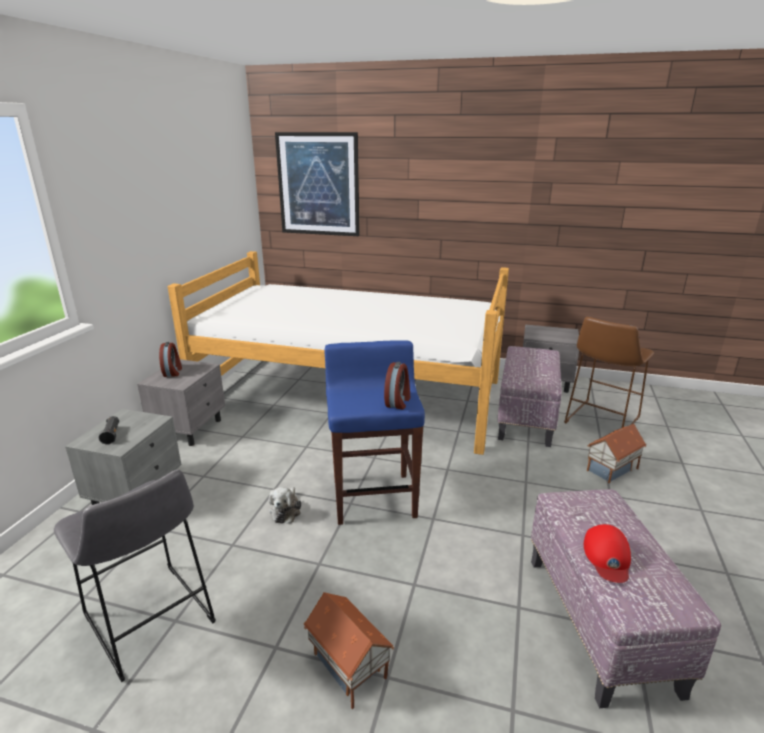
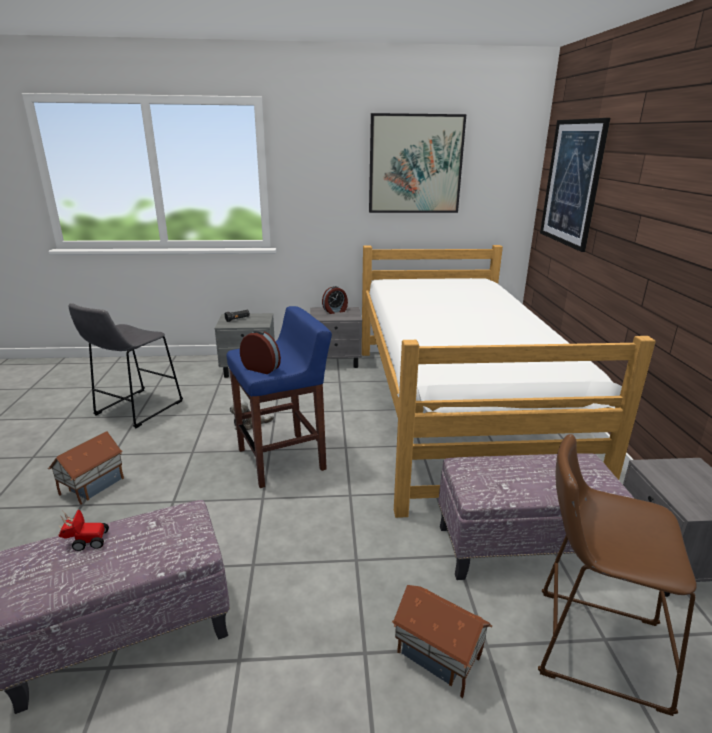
camera: 70 degrees right, 0 degrees up
alarm clock [384,362,410,409] -> alarm clock turned 150 degrees counterclockwise [240,330,281,374]
red cap [584,524,631,583] -> toy car [58,510,109,551]
none -> picture [369,113,466,213]

